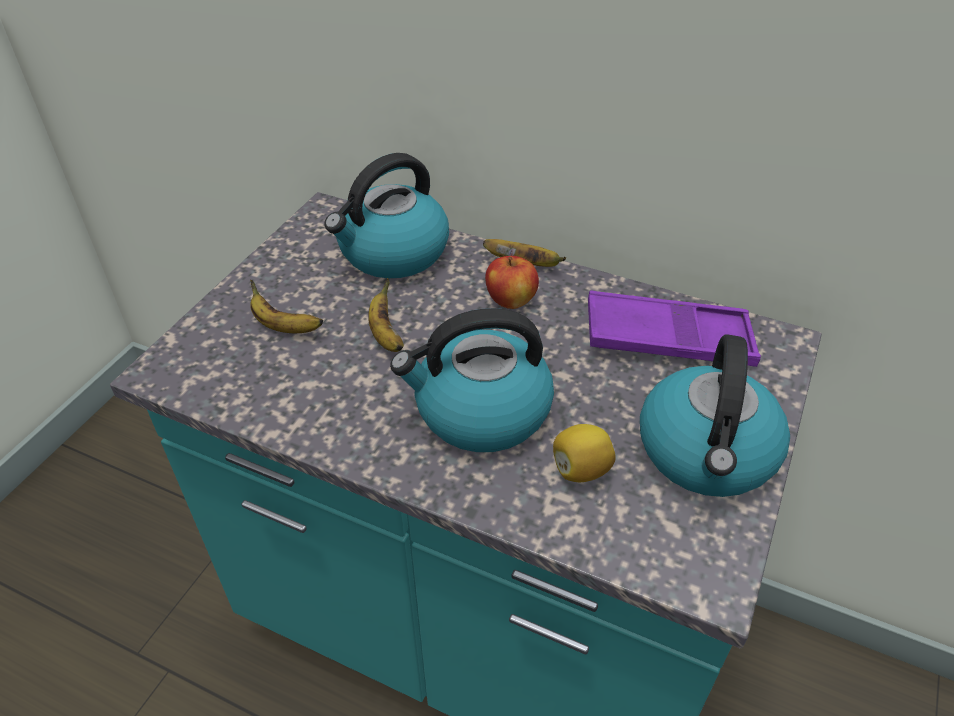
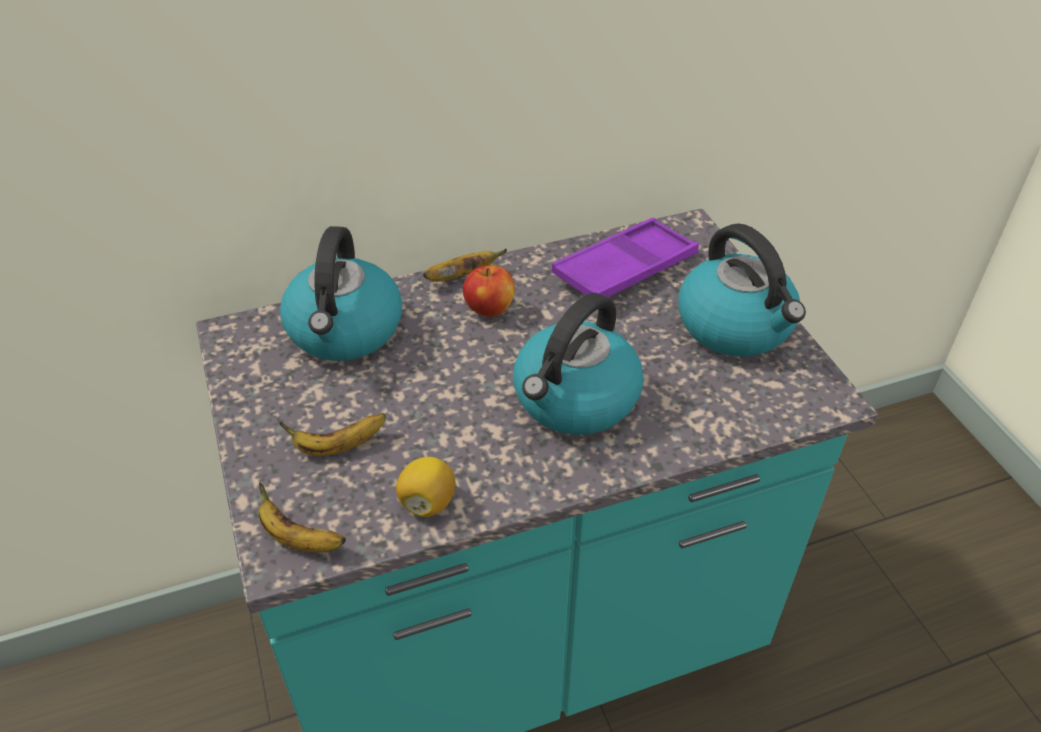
camera: 45 degrees left, 0 degrees up
banana [368,278,404,352] -> banana moved to [259,482,346,552]
lemon [553,424,616,482] -> lemon moved to [396,457,455,518]

